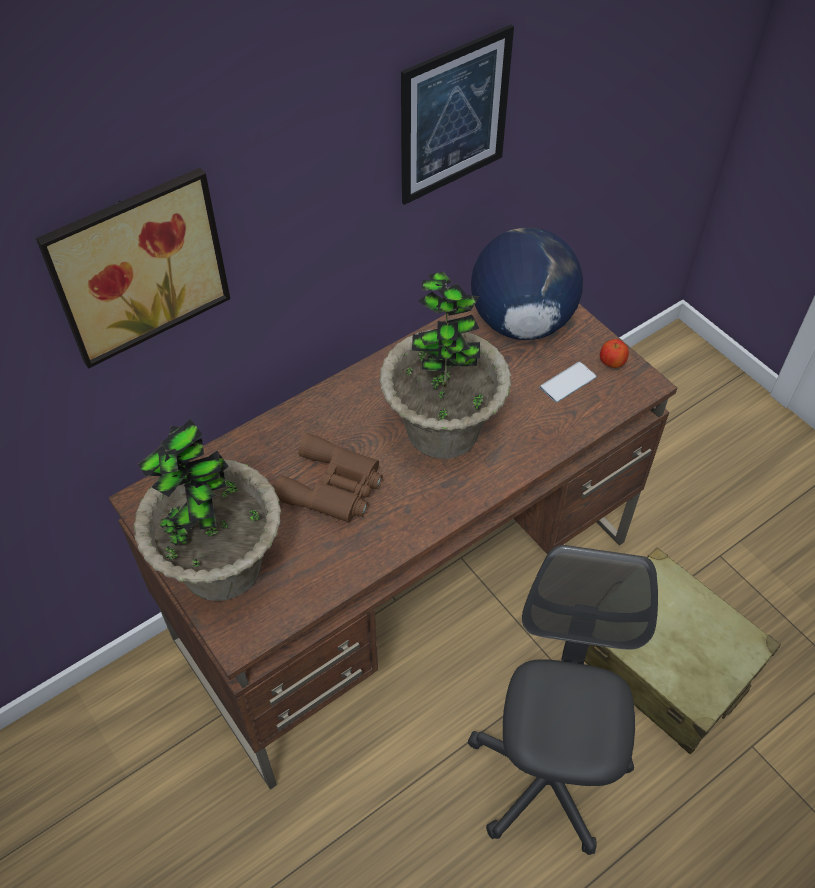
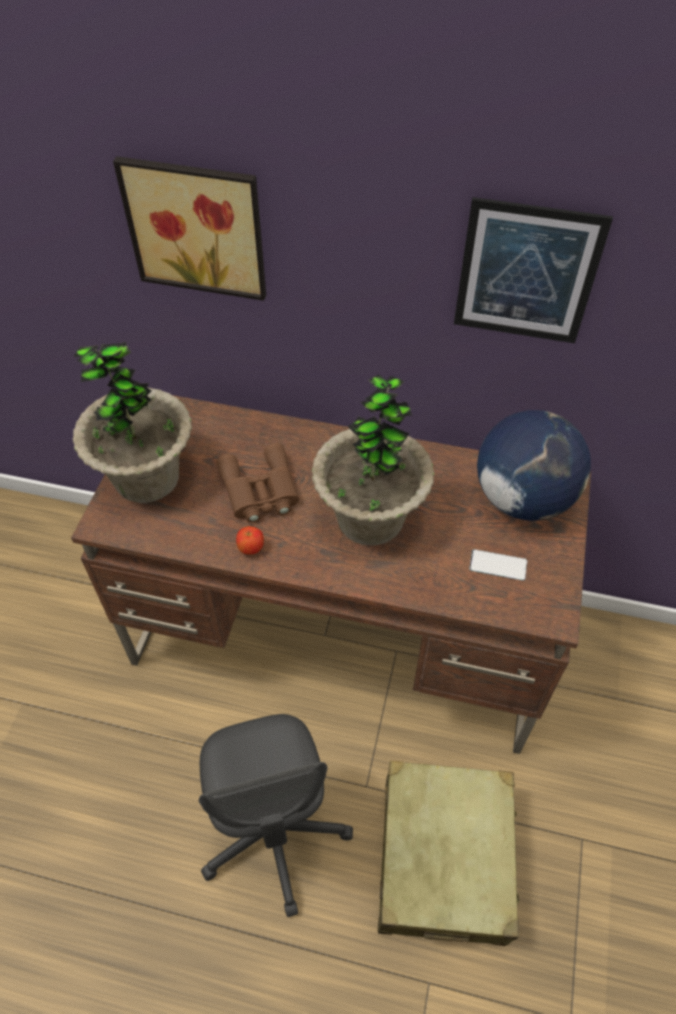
camera: 50 degrees right, 0 degrees up
grey office chair [468,545,658,855] -> grey office chair turned 105 degrees clockwise [199,714,353,917]
apple [600,339,629,368] -> apple moved to [236,526,264,555]

